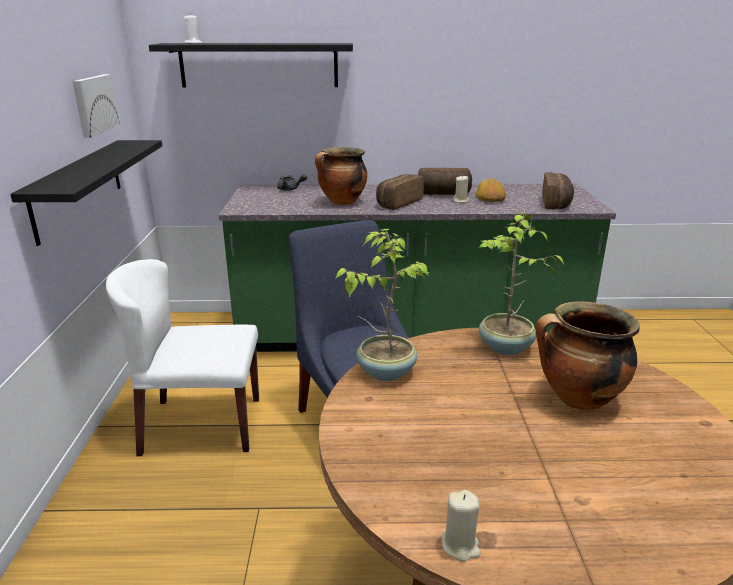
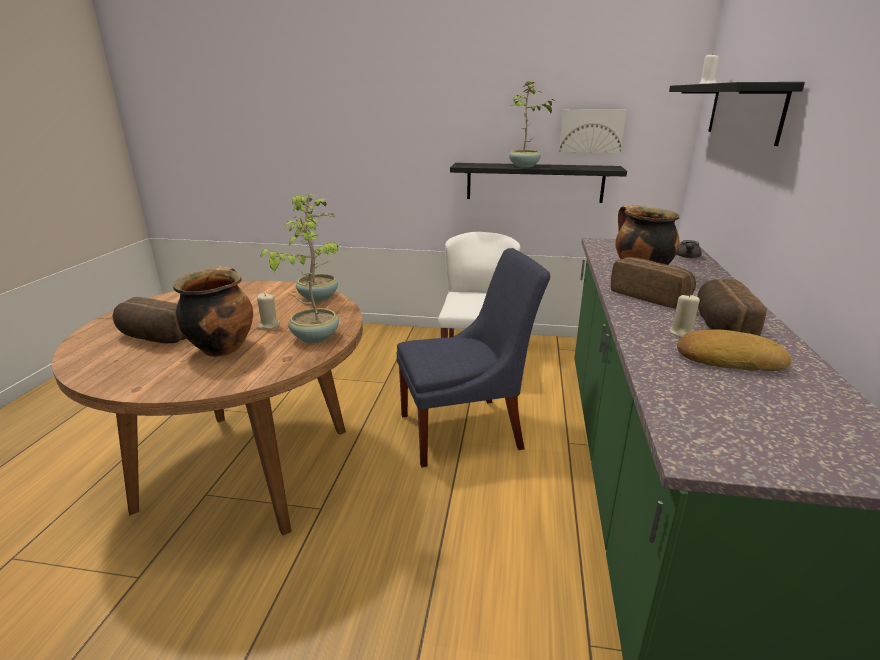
camera: 100 degrees right, 0 degrees up
beige candle [442,490,481,562] -> beige candle moved to [257,293,280,329]
bread [542,172,574,209] -> bread moved to [112,297,187,343]
none -> potted plant [509,80,556,168]

